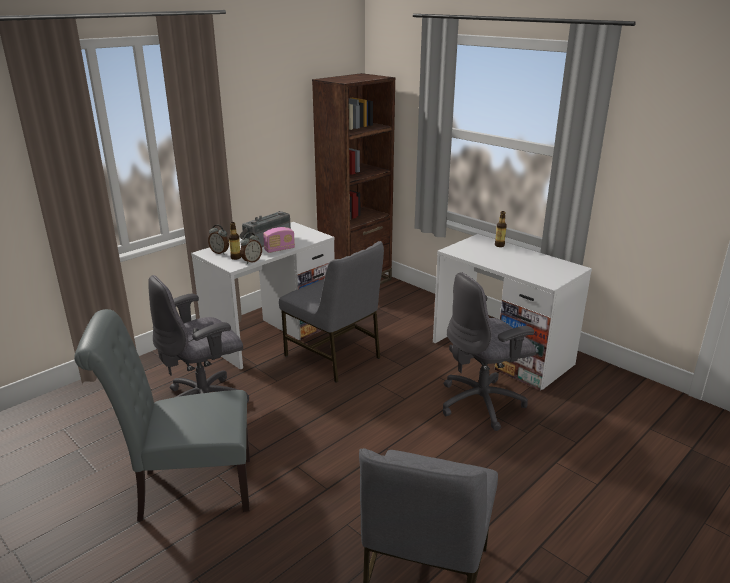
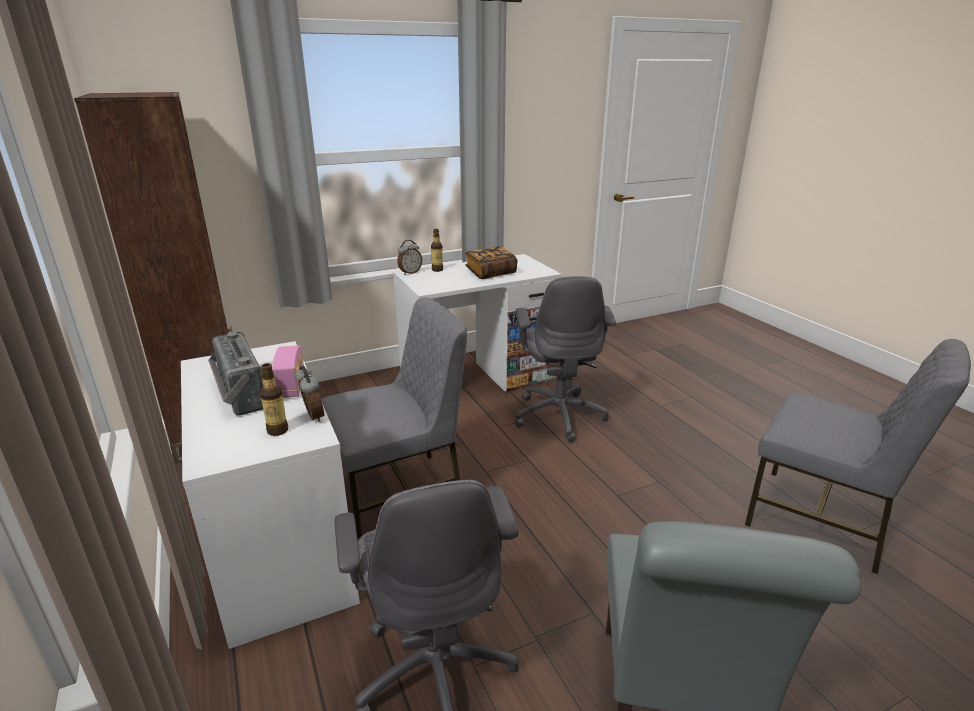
camera: 70 degrees left, 0 degrees up
alarm clock [208,225,229,254] -> alarm clock moved to [397,240,422,275]
none -> book [465,247,517,279]

